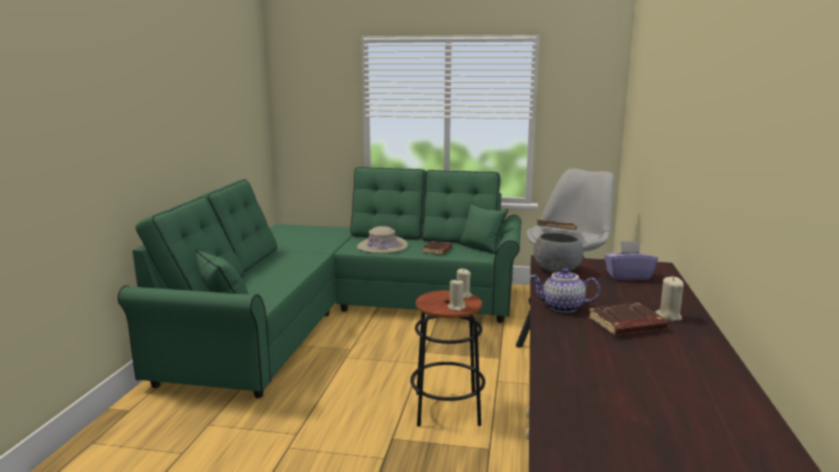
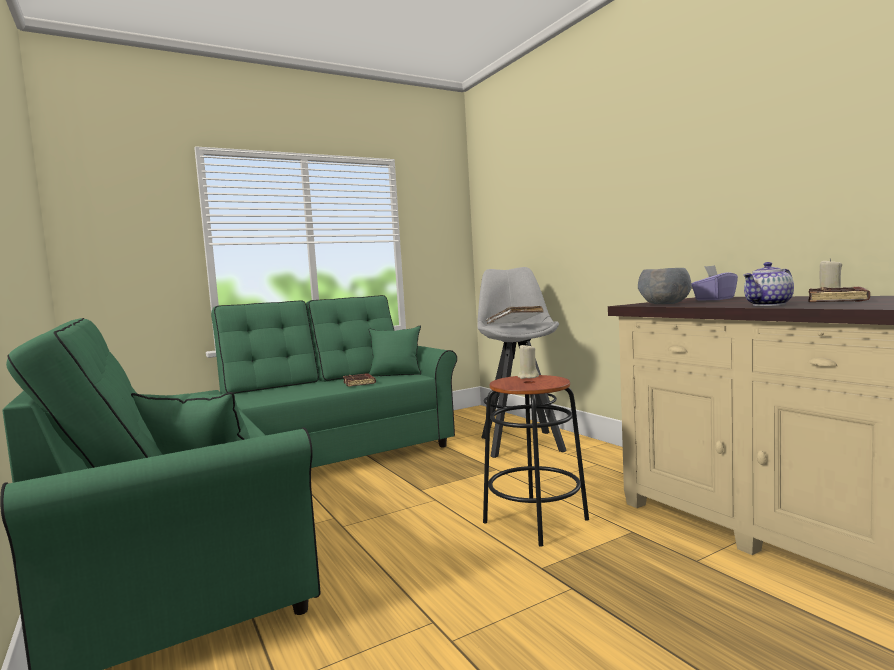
camera: 40 degrees left, 10 degrees down
beige hat [357,226,408,253] -> none
beige candle [448,280,465,311] -> none

